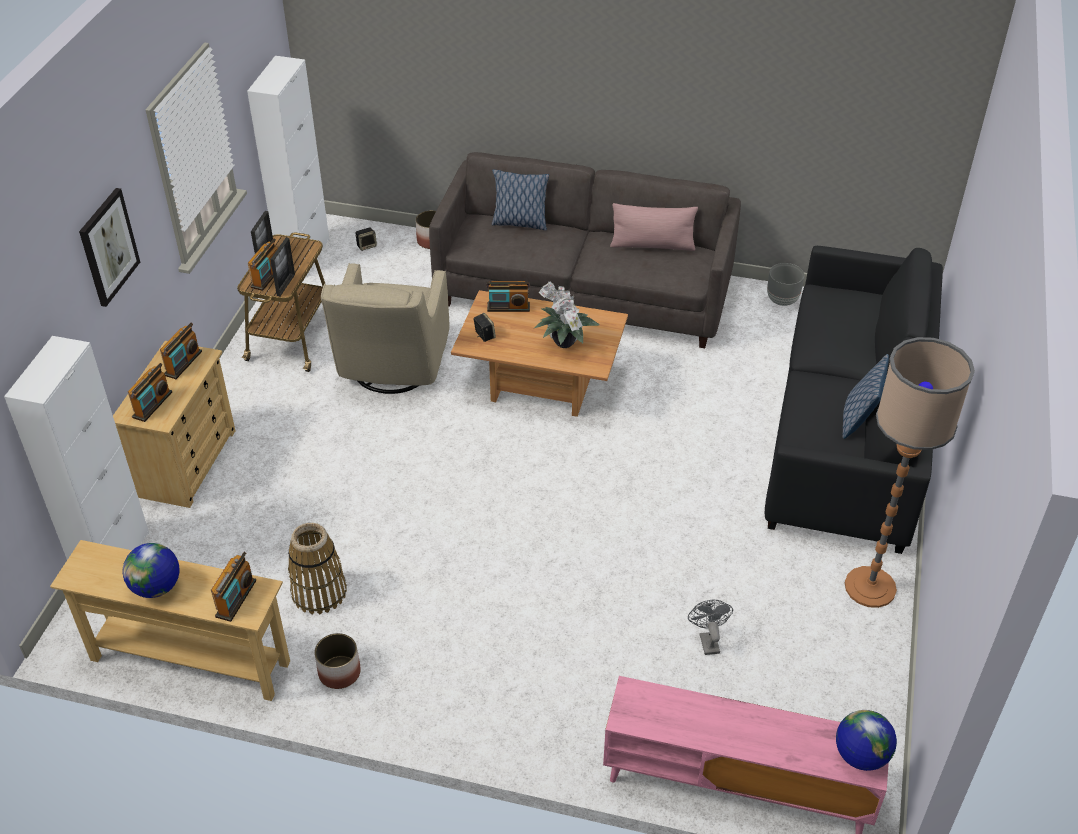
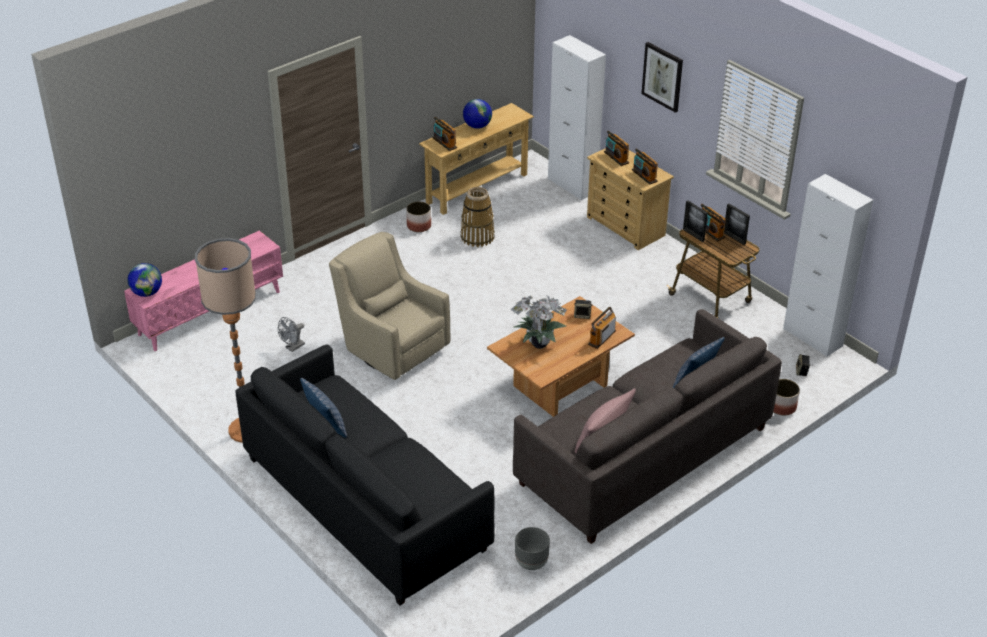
camera: 125 degrees right, 5 degrees down
beige armchair [321,263,450,394] -> beige armchair moved to [329,232,450,380]
grey fan [688,600,733,655] -> grey fan turned 105 degrees clockwise [278,317,305,352]

